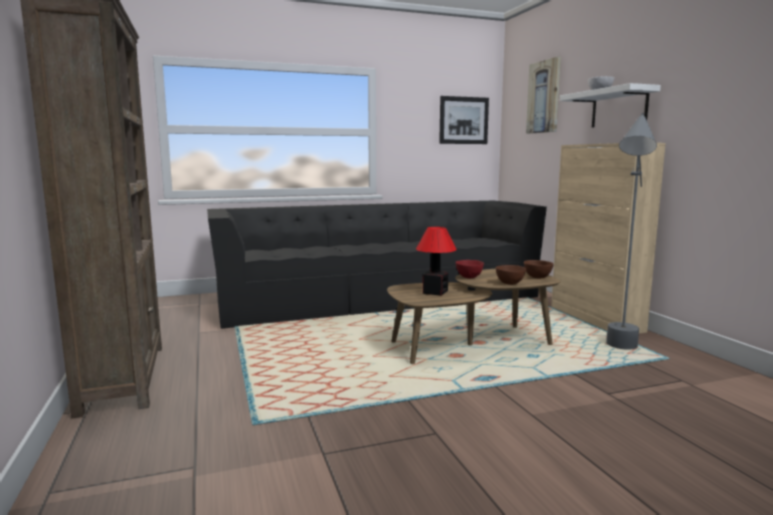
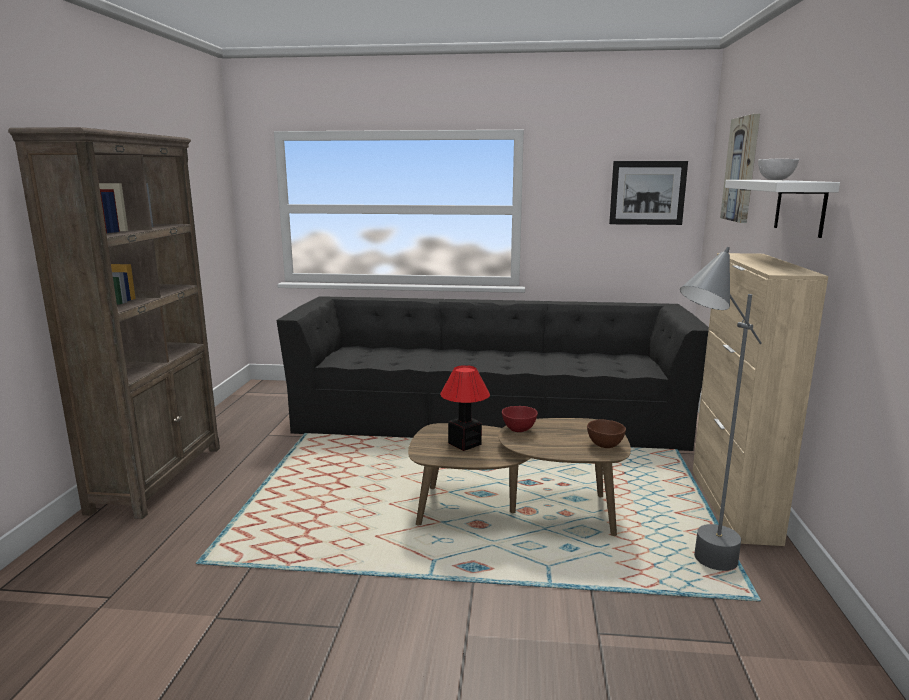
camera: 25 degrees right, 5 degrees up
brown bowl [496,265,526,285] -> none

